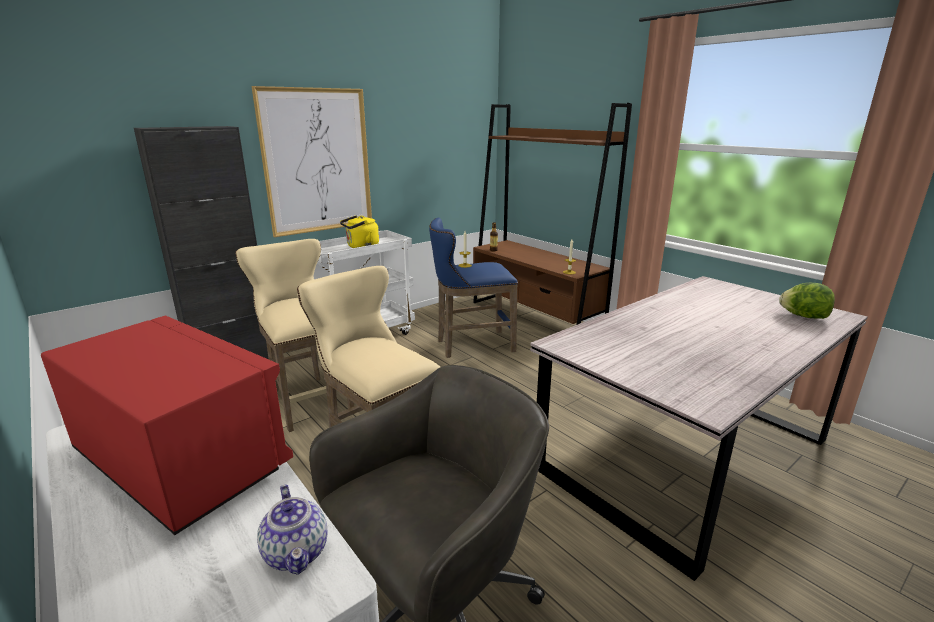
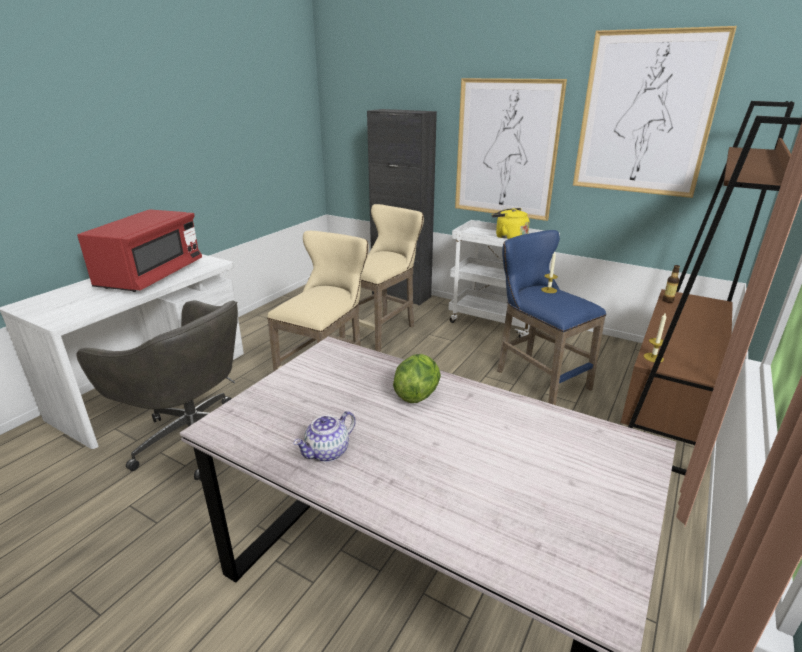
camera: 70 degrees right, 5 degrees up
teapot [257,485,328,575] -> teapot moved to [293,411,356,462]
lettuce [779,283,835,319] -> lettuce moved to [393,354,441,403]
none -> picture [573,26,737,198]

